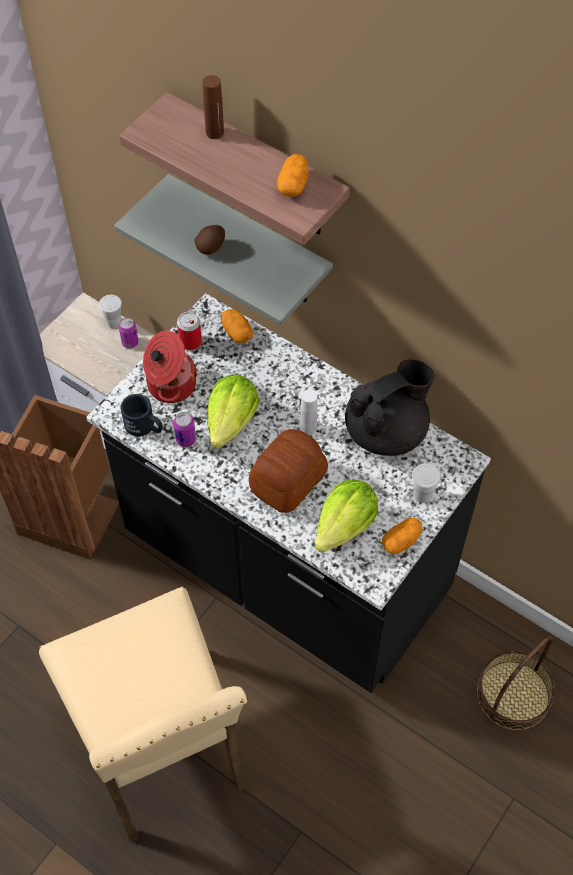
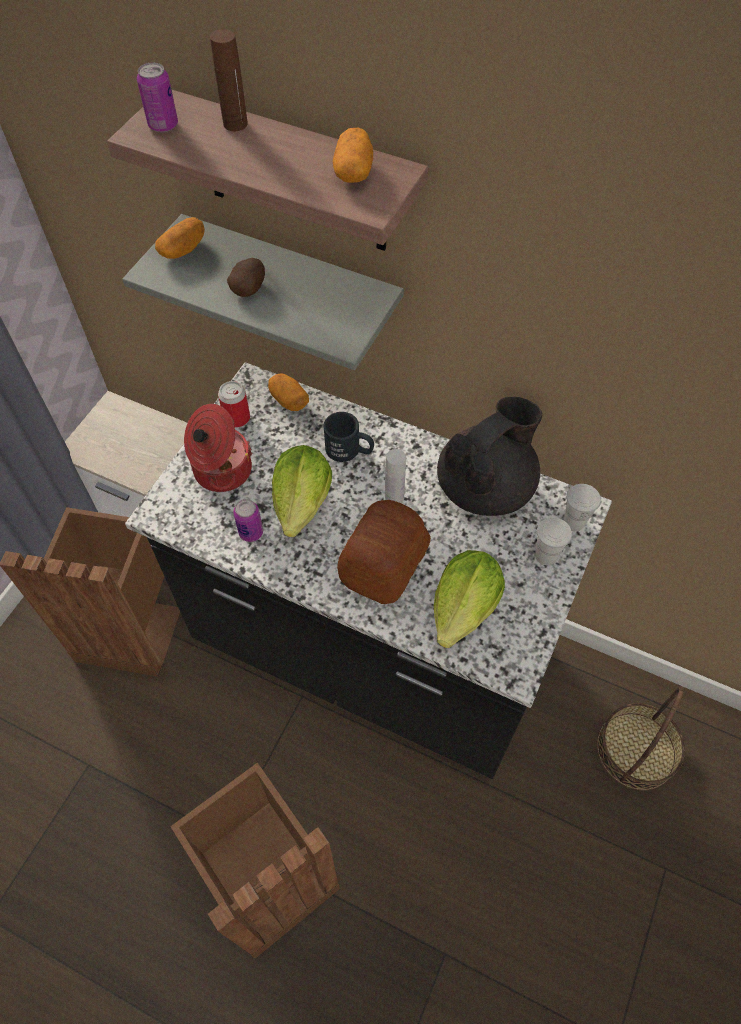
camera: 10 degrees left, 0 degrees up
beige chair [39,586,247,842] -> brown trash can [170,762,340,958]
white cup [99,295,122,329] -> white cup moved to [564,484,601,532]
can [119,318,138,348] -> can moved to [137,63,178,132]
black mug [121,394,163,436] -> black mug moved to [323,412,374,462]
potato [382,518,422,554] -> potato moved to [155,217,205,259]

